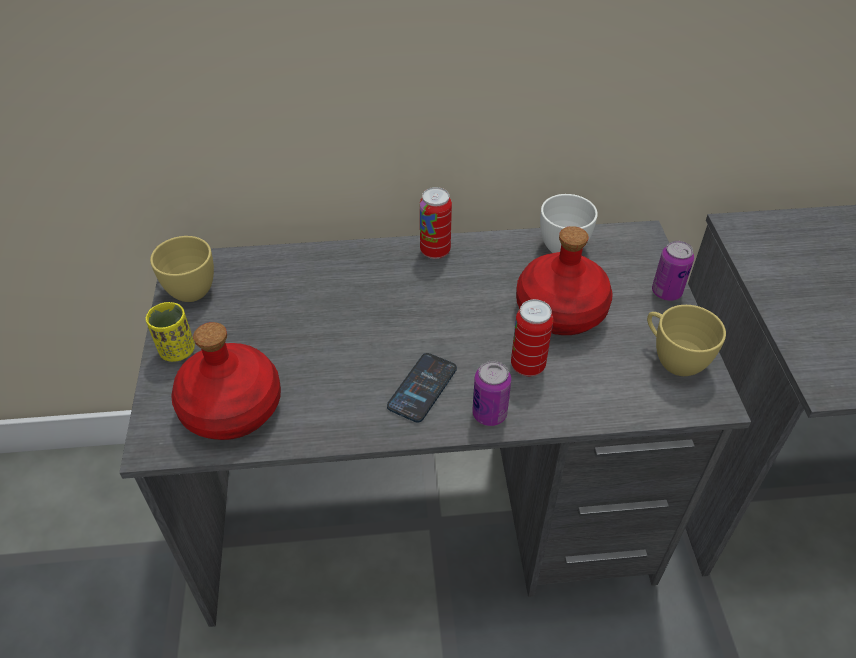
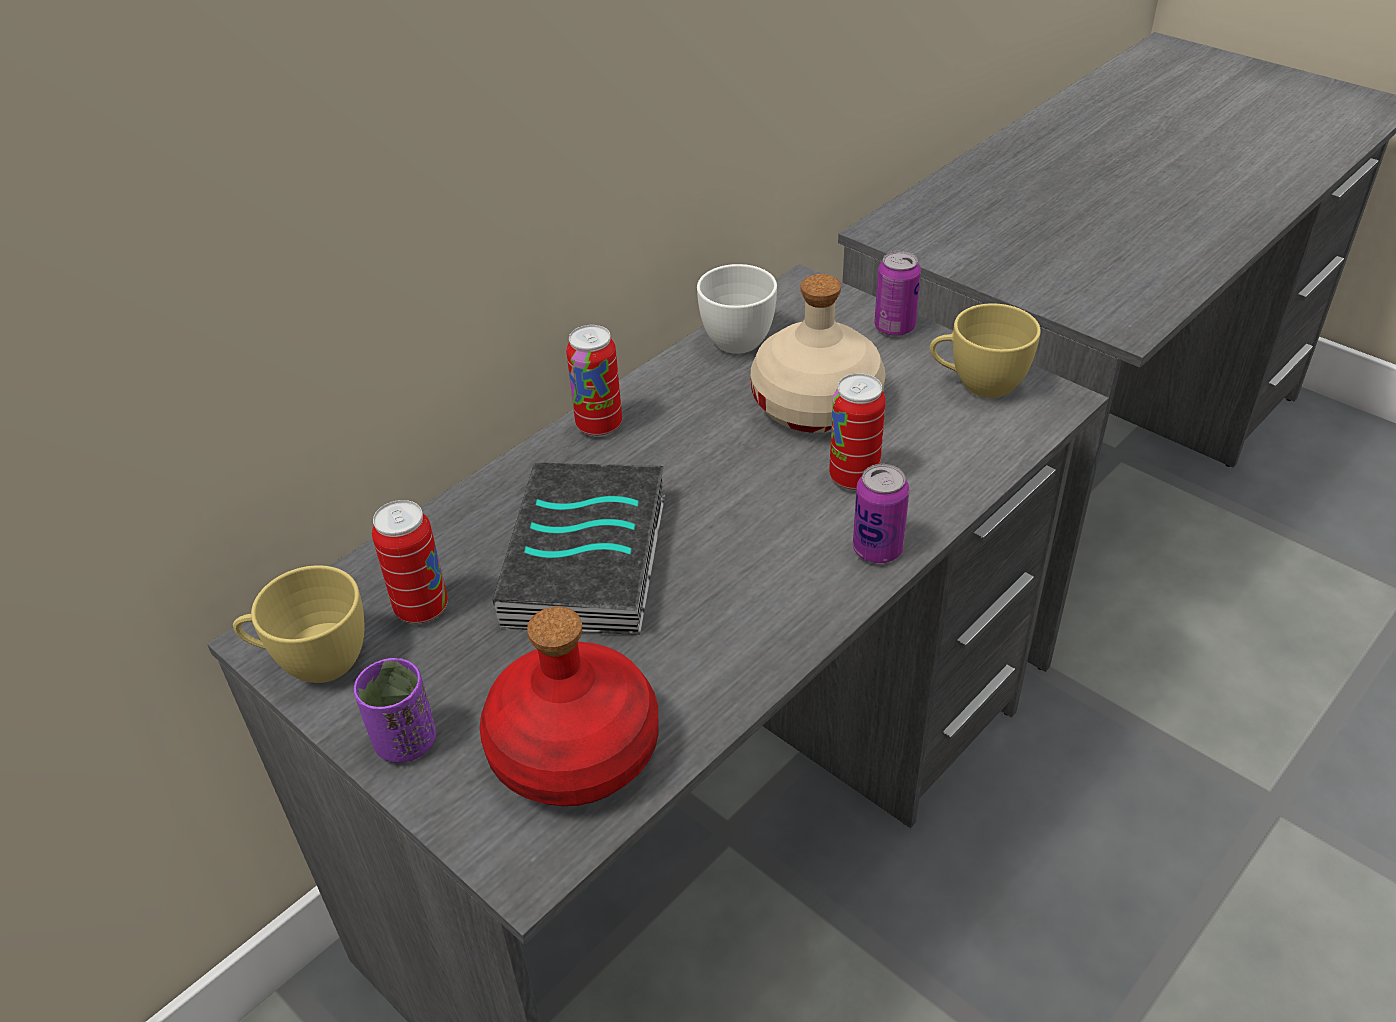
camera: 40 degrees left, 5 degrees down
yellow cup [146,302,195,362] -> purple cup [354,658,436,763]
phone [387,353,457,423] -> none
red bottle [516,226,612,335] -> beige bottle [751,274,886,433]
none -> can [372,500,448,624]
none -> book [493,463,665,635]

